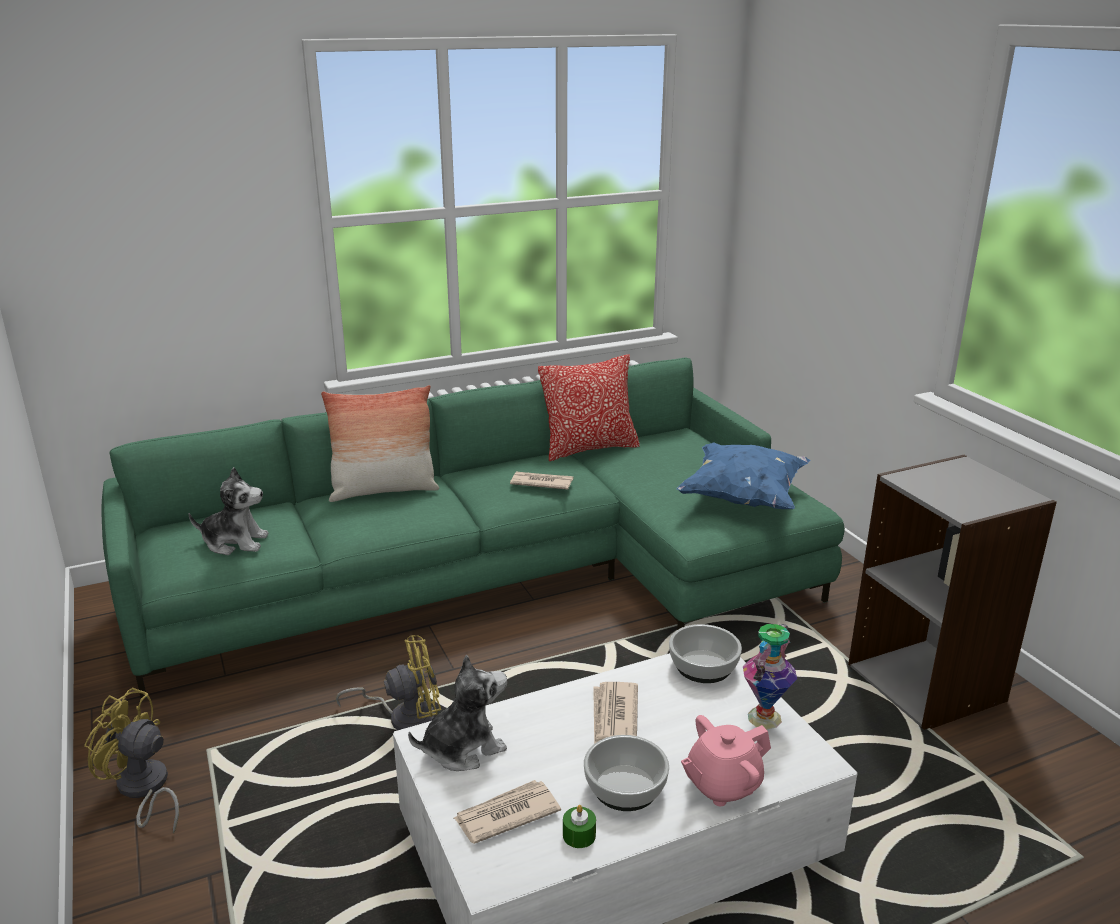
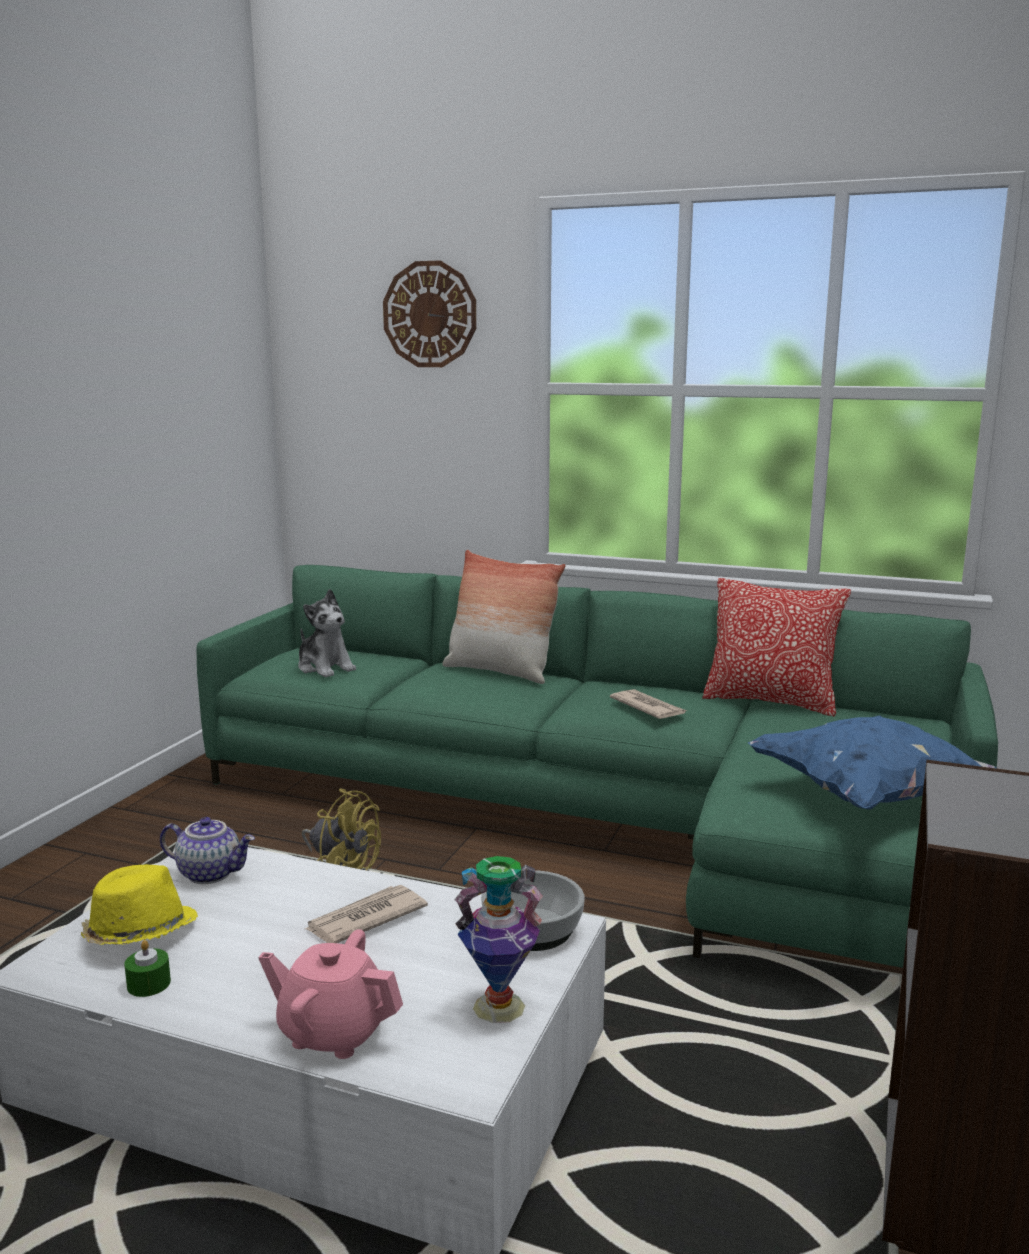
camera: 45 degrees right, 10 degrees down
yellow fan [84,688,179,834] -> none
plush toy [408,654,507,771] -> teapot [160,817,255,884]
newspaper [454,780,561,844] -> yellow hat [81,864,198,945]
bowl [584,735,669,811] -> none
none -> wall clock [383,260,476,367]

